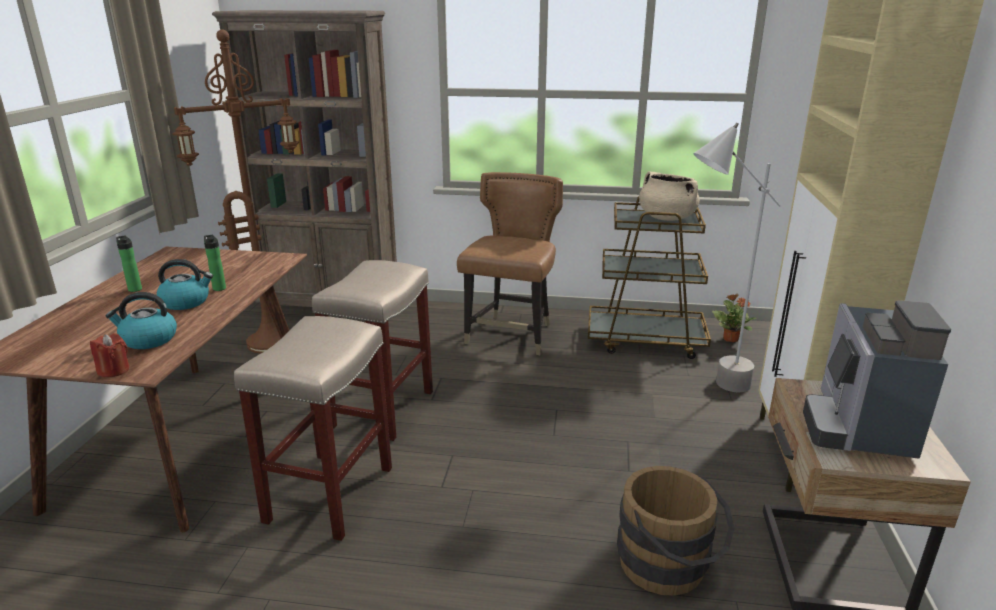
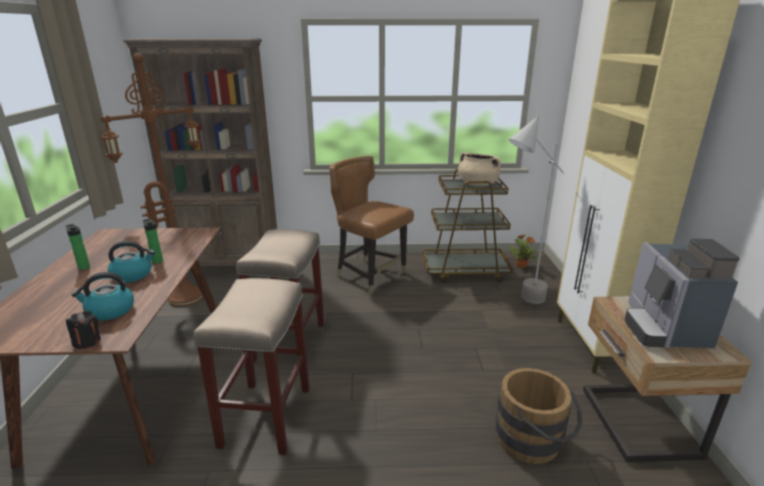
camera: 10 degrees left, 0 degrees up
red candle [90,333,129,377] -> black candle [66,310,101,349]
brown chair [457,172,563,355] -> brown chair turned 60 degrees counterclockwise [329,156,414,294]

